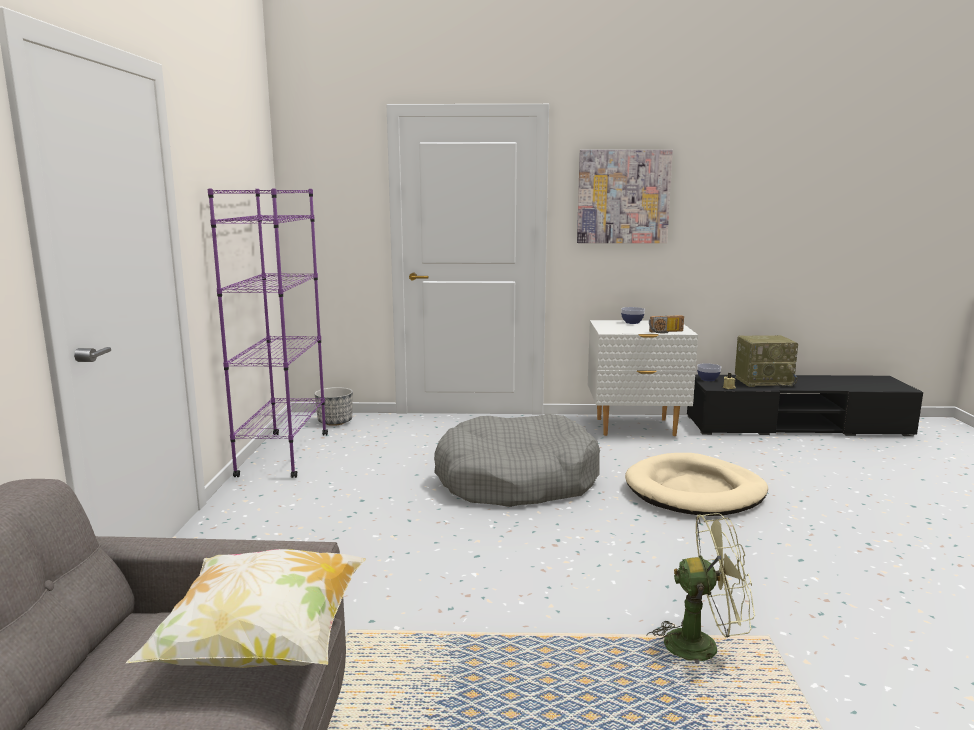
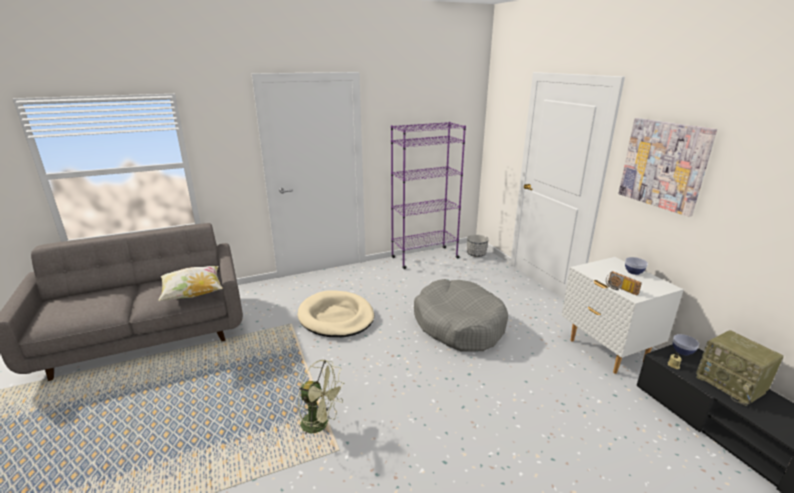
camera: 65 degrees right, 10 degrees up
beige dog bed [625,453,768,516] -> beige dog bed moved to [298,290,374,337]
green fan [646,513,755,664] -> green fan turned 45 degrees counterclockwise [298,360,345,434]

